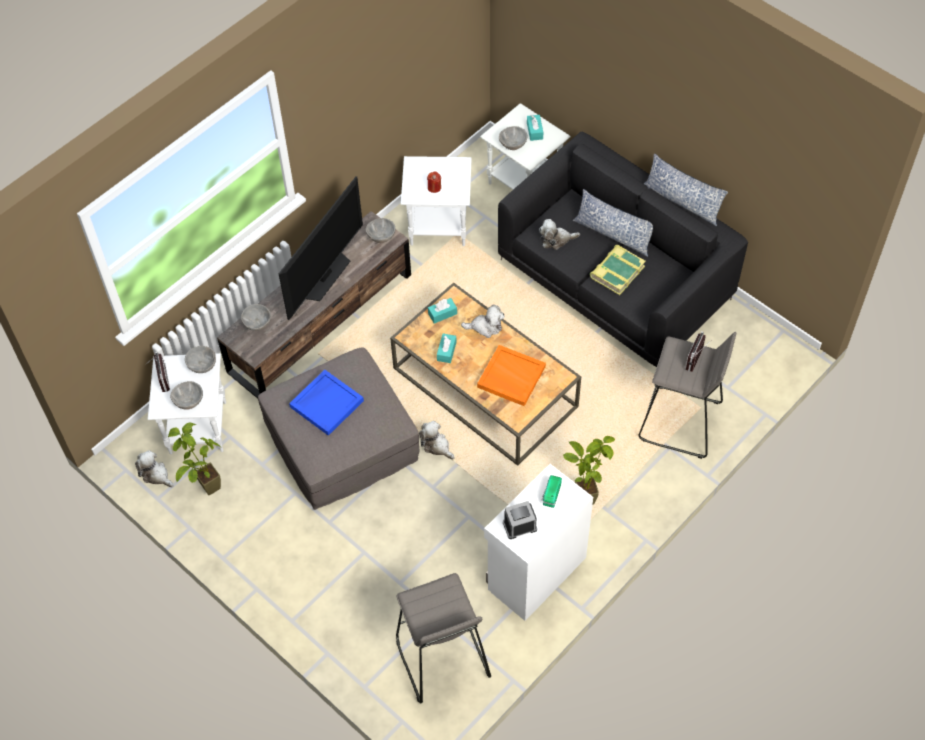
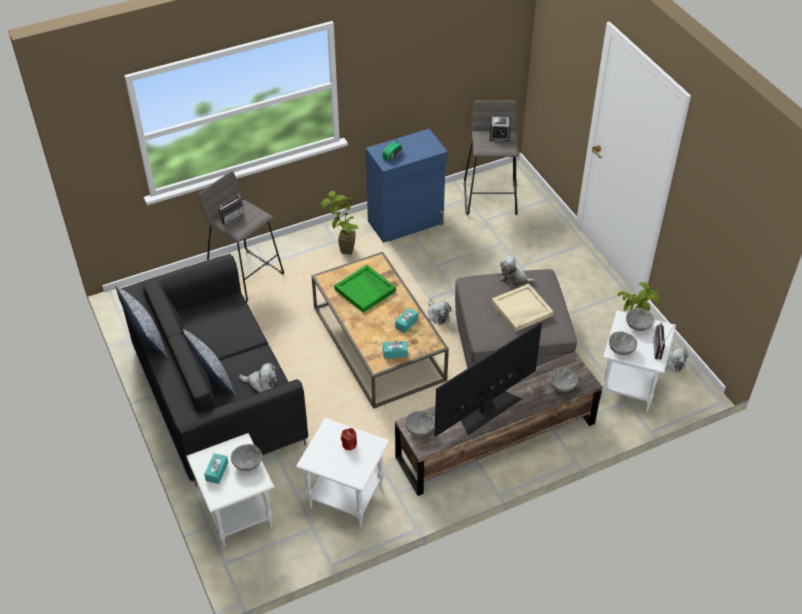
camera: 160 degrees left, 10 degrees down
blue tray [289,370,364,436] -> beige tray [491,284,554,332]
plush toy [461,305,505,338] -> plush toy moved to [500,256,536,286]
orange tray [477,345,546,406] -> green tray [334,265,396,313]
white cabinet [484,464,593,621] -> blue cabinet [366,129,448,243]
alarm clock [503,501,537,539] -> alarm clock moved to [489,117,510,141]
book [590,245,646,295] -> none

